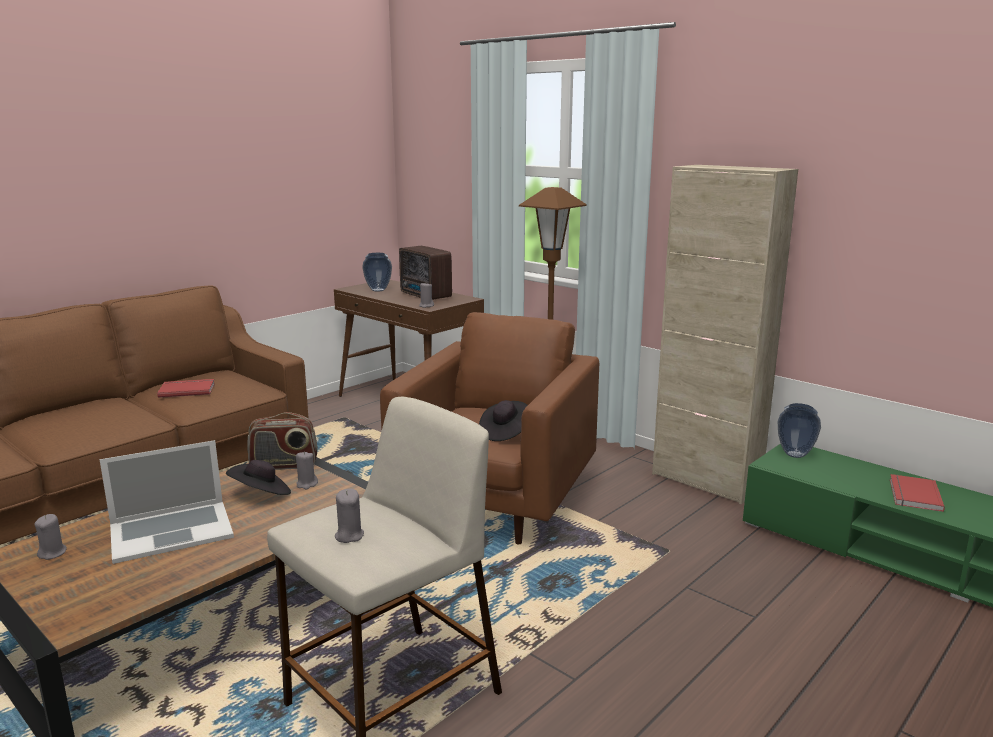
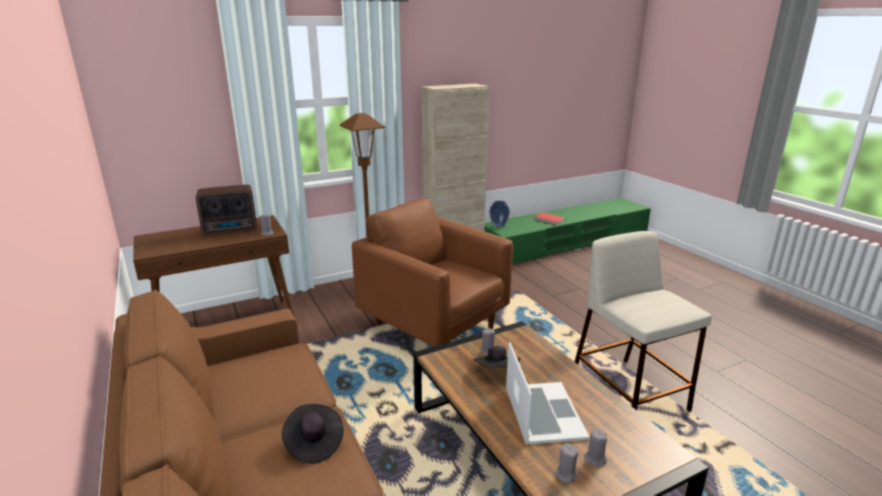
camera: 70 degrees left, 5 degrees up
red book [157,379,215,398] -> none
radio [247,412,318,470] -> none
grey candle [335,489,364,543] -> grey candle moved to [584,429,607,466]
vase [362,253,392,292] -> none
black hat [479,400,528,441] -> black hat moved to [282,404,344,464]

